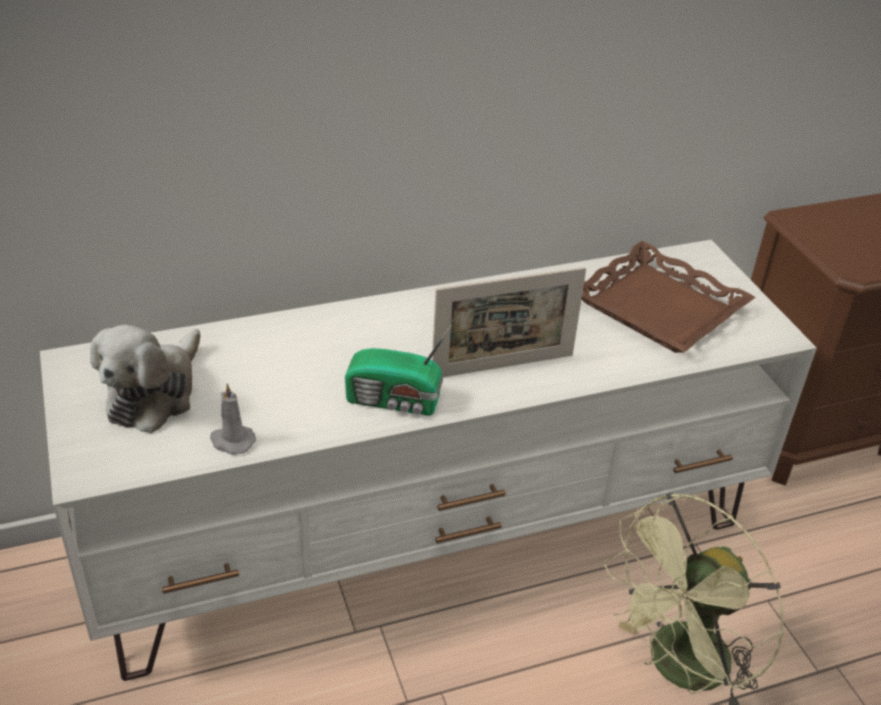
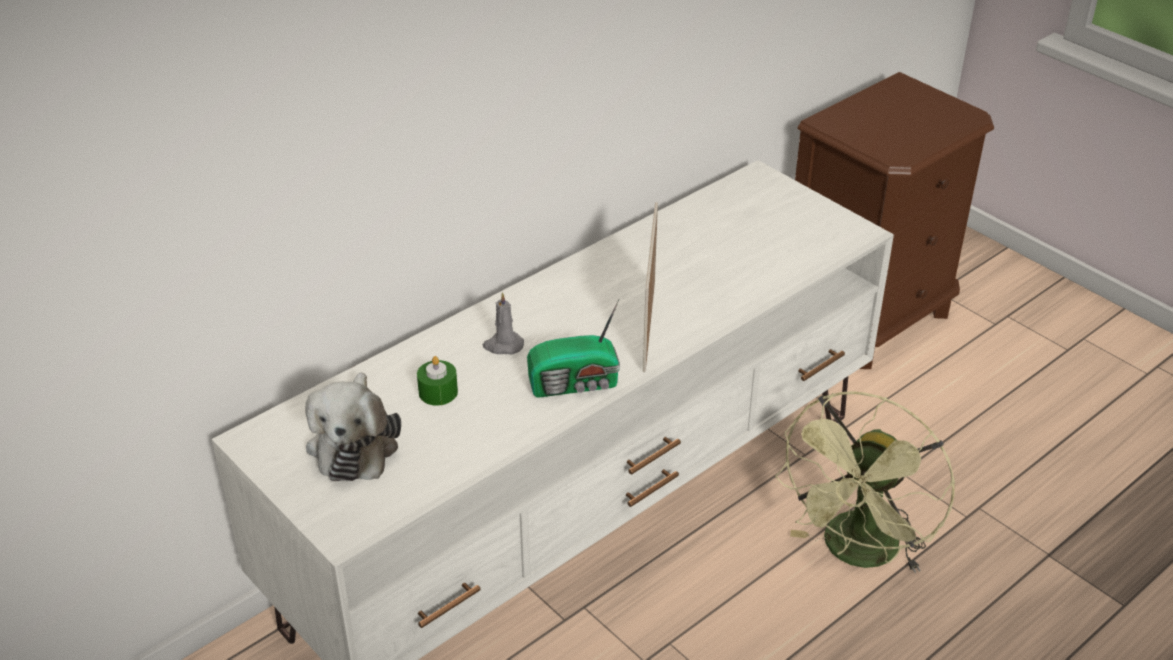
camera: 20 degrees left, 0 degrees up
grey candle [210,383,256,455] -> grey candle moved to [483,292,524,354]
picture frame [432,267,586,377] -> picture frame turned 135 degrees clockwise [643,202,658,372]
brown tray [582,241,756,353] -> none
none -> green candle [417,356,458,406]

